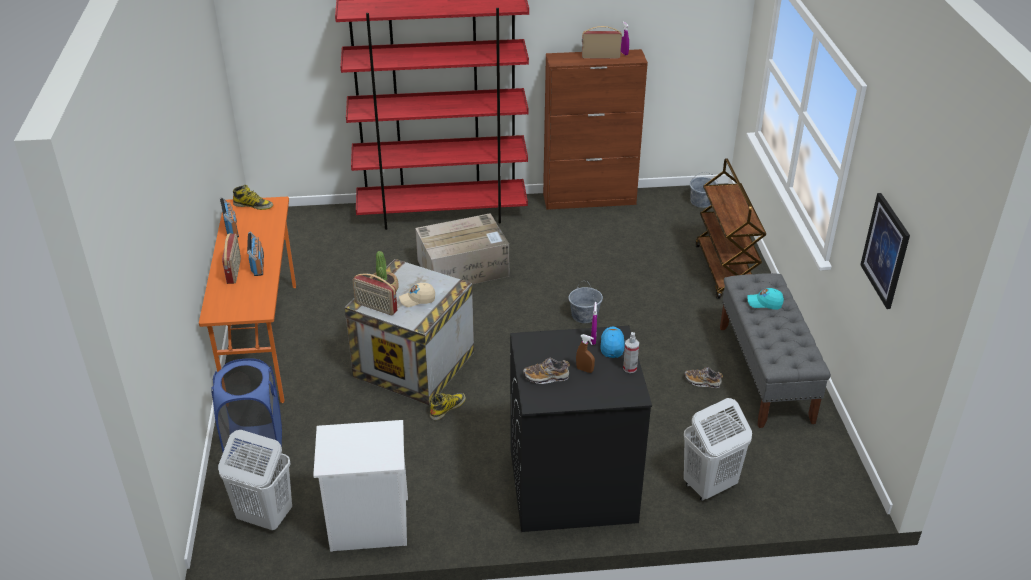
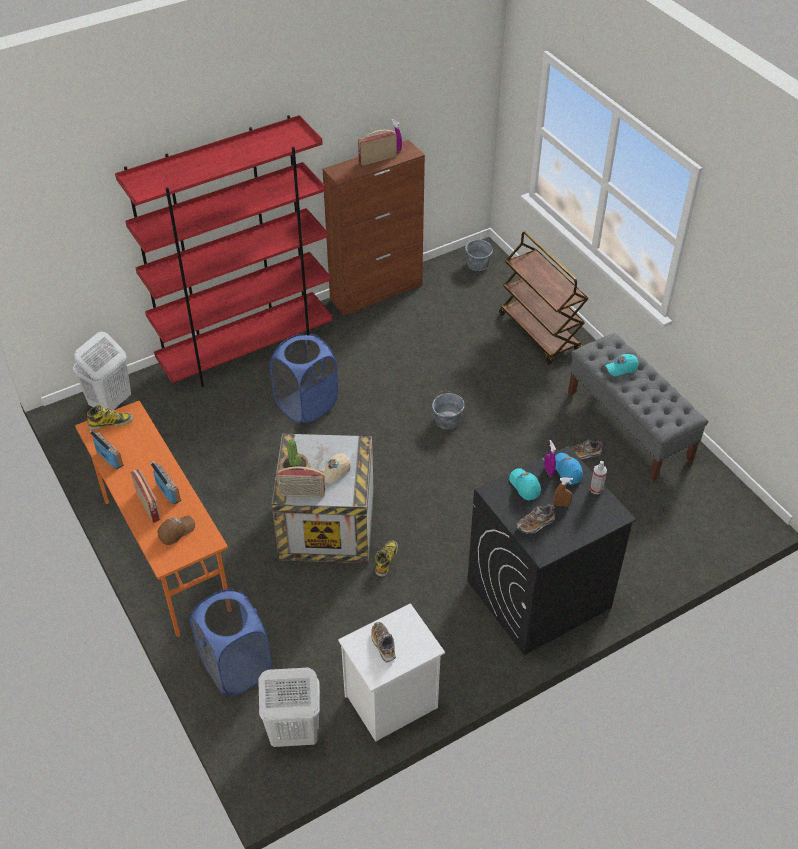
camera: 25 degrees left, 10 degrees up
cardboard box [415,213,509,284] -> blue laundry basket [270,334,338,424]
white laundry basket [684,398,752,501] -> white laundry basket moved to [73,332,131,411]
picture [860,193,910,309] -> none
none -> brown cap [158,515,195,545]
none -> shoe [371,622,396,663]
none -> turquoise cap [509,468,541,501]

